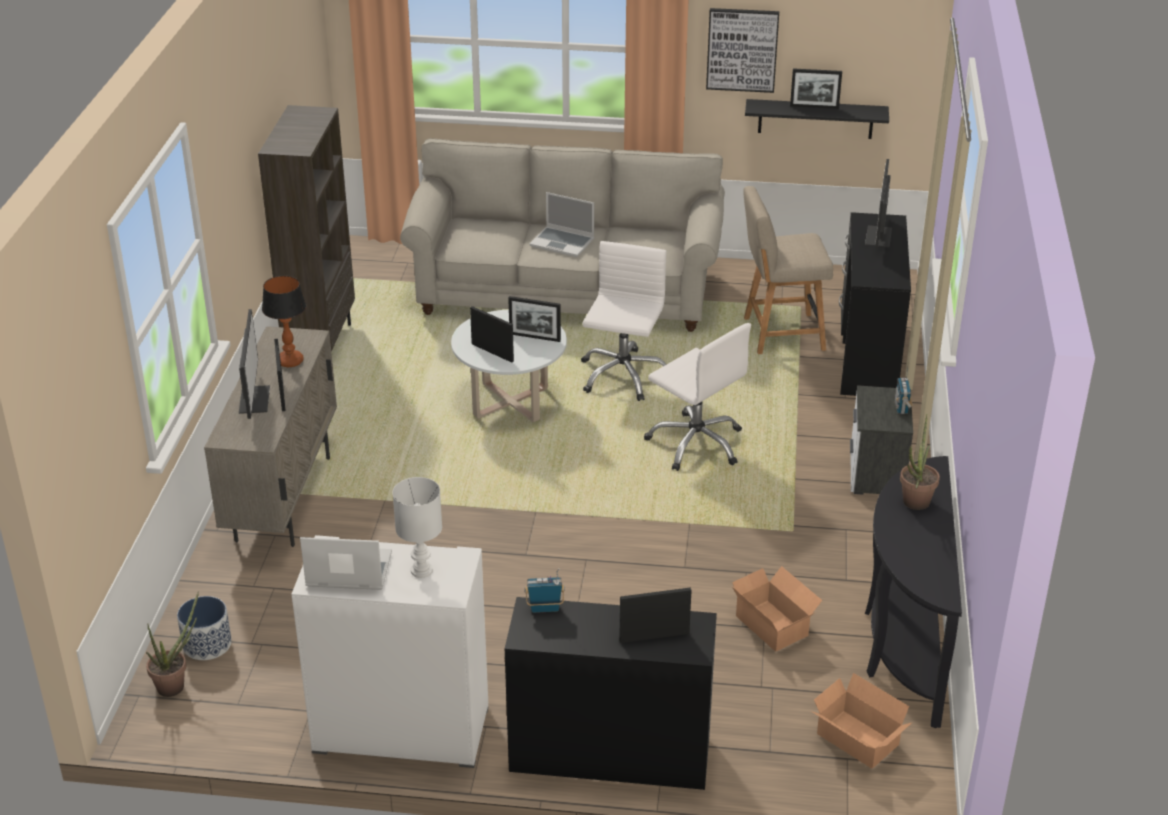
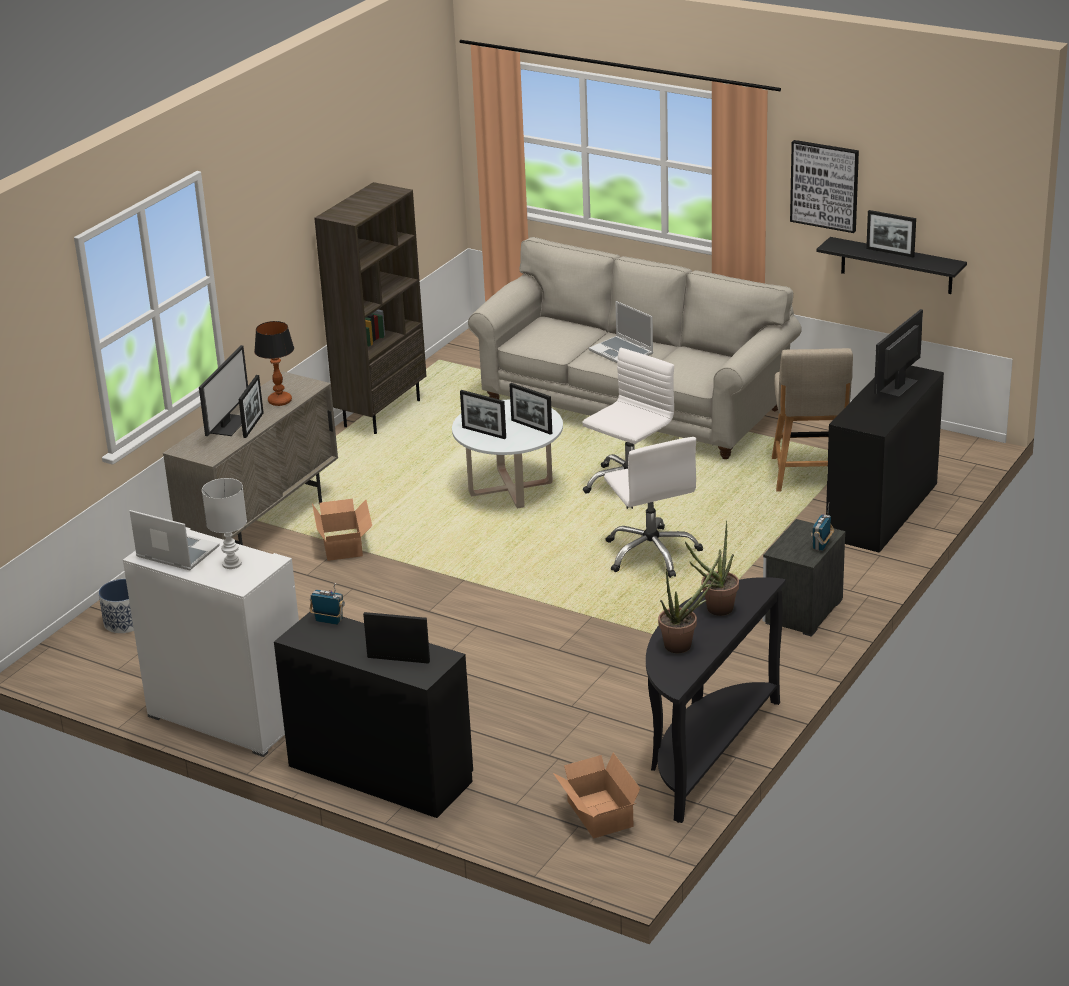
camera: 25 degrees right, 5 degrees down
potted plant [146,591,199,697] -> potted plant moved to [658,552,722,653]
picture frame [470,306,514,363] -> picture frame turned 150 degrees clockwise [460,390,506,439]
cardboard box [732,566,822,652] -> cardboard box moved to [312,499,372,561]
beige chair [743,186,833,354] -> beige chair turned 105 degrees counterclockwise [772,348,853,491]

